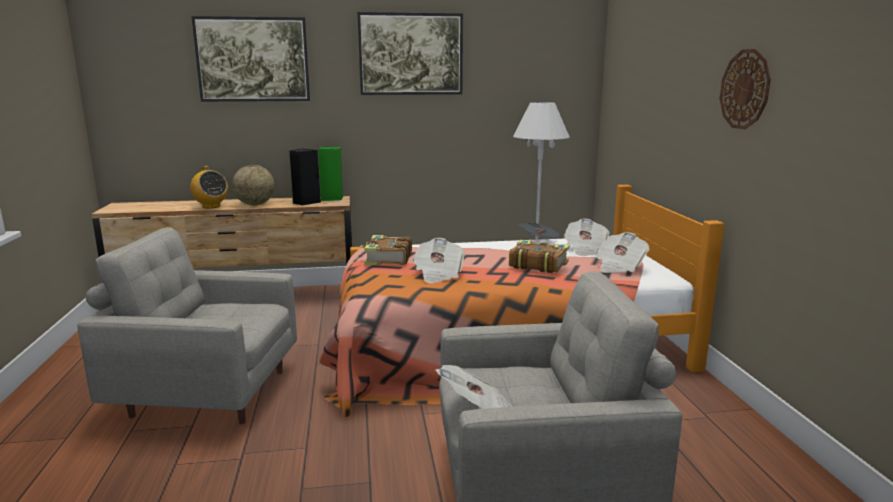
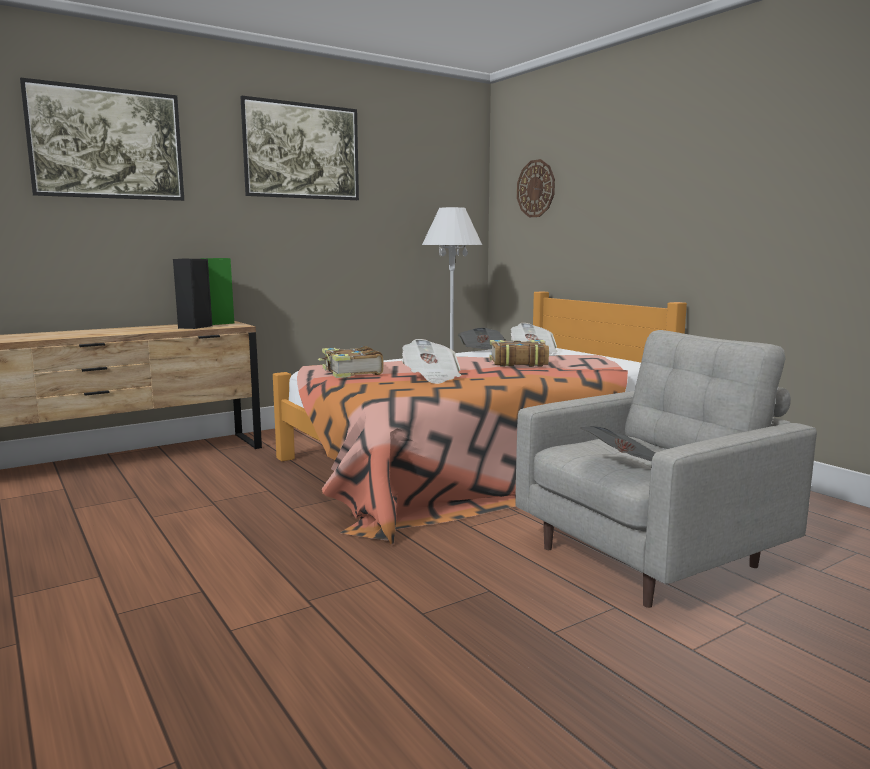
camera: 25 degrees left, 5 degrees down
grey armchair [77,227,297,424] -> none
radio [190,166,228,208] -> none
globe [232,165,275,205] -> none
newspaper [597,232,649,273] -> none
wall clock [720,49,771,129] -> wall clock moved to [517,159,555,217]

